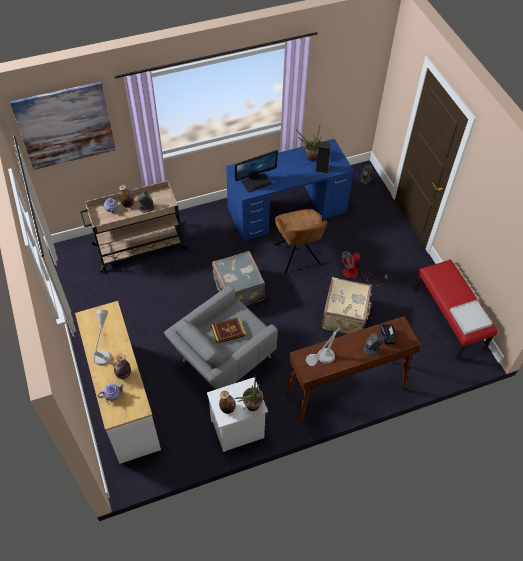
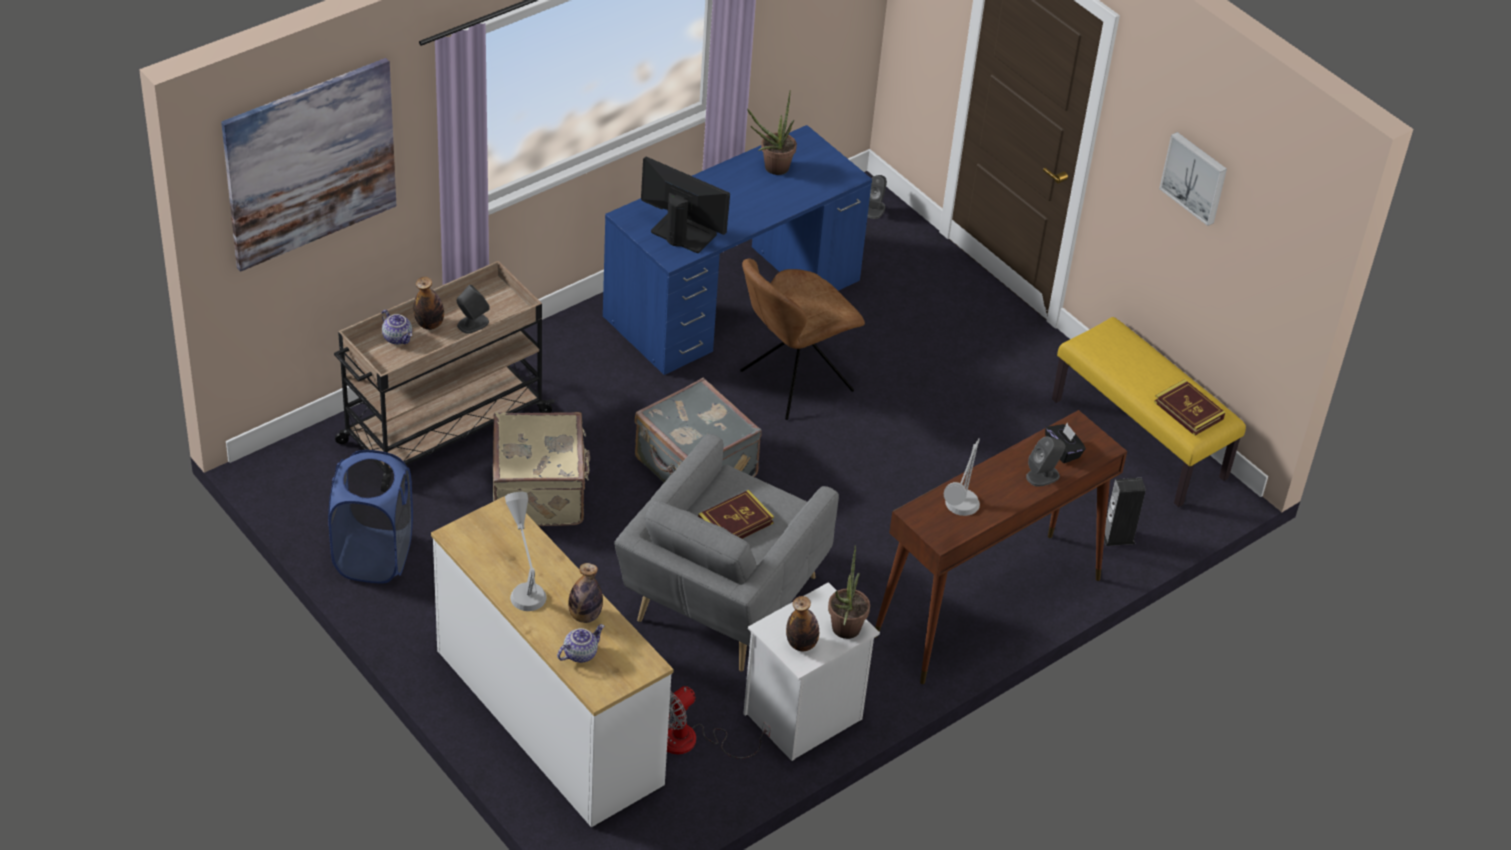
camera: 20 degrees left, 10 degrees down
monitor [235,150,278,192] -> monitor turned 105 degrees counterclockwise [641,157,730,253]
brown chair [274,209,327,273] -> brown chair turned 90 degrees clockwise [740,258,865,420]
speaker [315,141,331,173] -> speaker moved to [1104,478,1146,546]
beige suitcase [322,277,372,334] -> beige suitcase moved to [493,412,590,526]
fan [342,251,388,286] -> fan moved to [667,686,771,759]
red bench [414,259,497,360] -> yellow bench [1052,317,1246,507]
white tray [450,300,493,335] -> book [1154,379,1226,436]
none -> blue laundry basket [328,450,413,584]
none -> picture [1159,132,1227,226]

